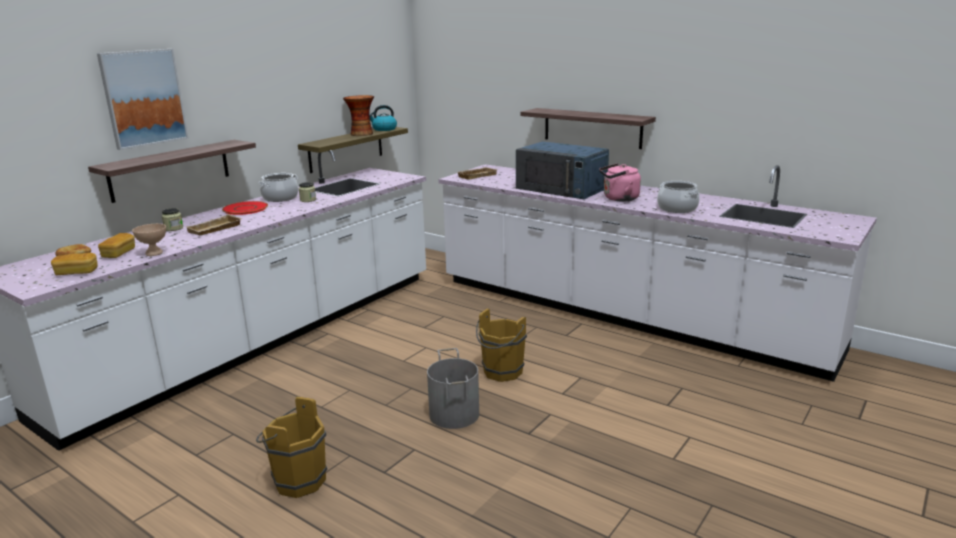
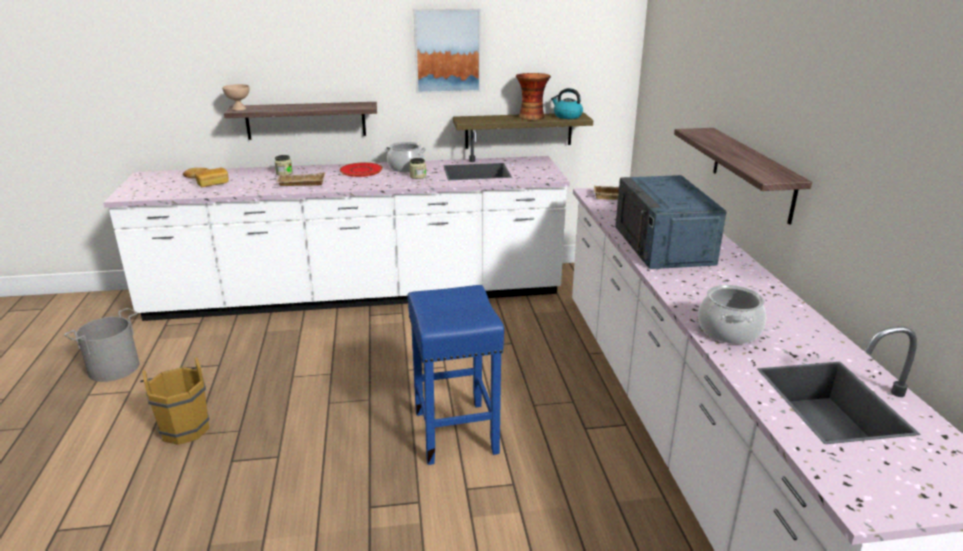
camera: 45 degrees right, 5 degrees up
bread [51,253,98,275] -> none
picture [97,49,188,150] -> picture moved to [414,8,481,94]
beige bowl [132,224,166,256] -> beige bowl moved to [222,84,249,111]
grey bucket [427,348,479,429] -> grey bucket moved to [64,308,139,382]
brown bucket [476,308,527,382] -> blue stool [407,285,504,465]
pink kettle [599,163,641,201] -> none

